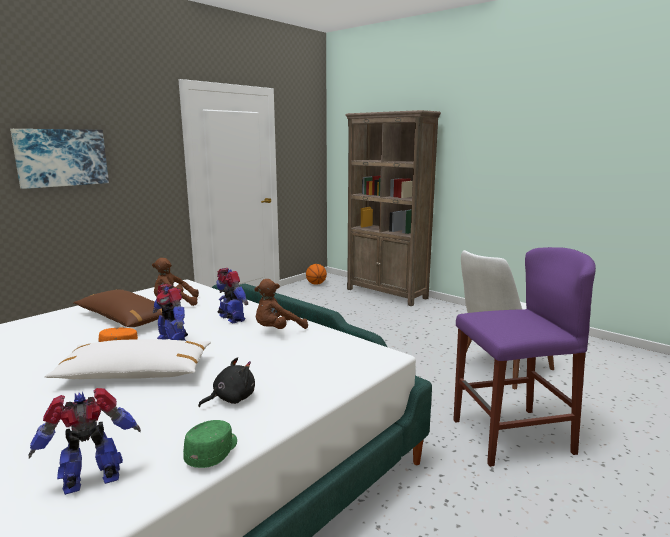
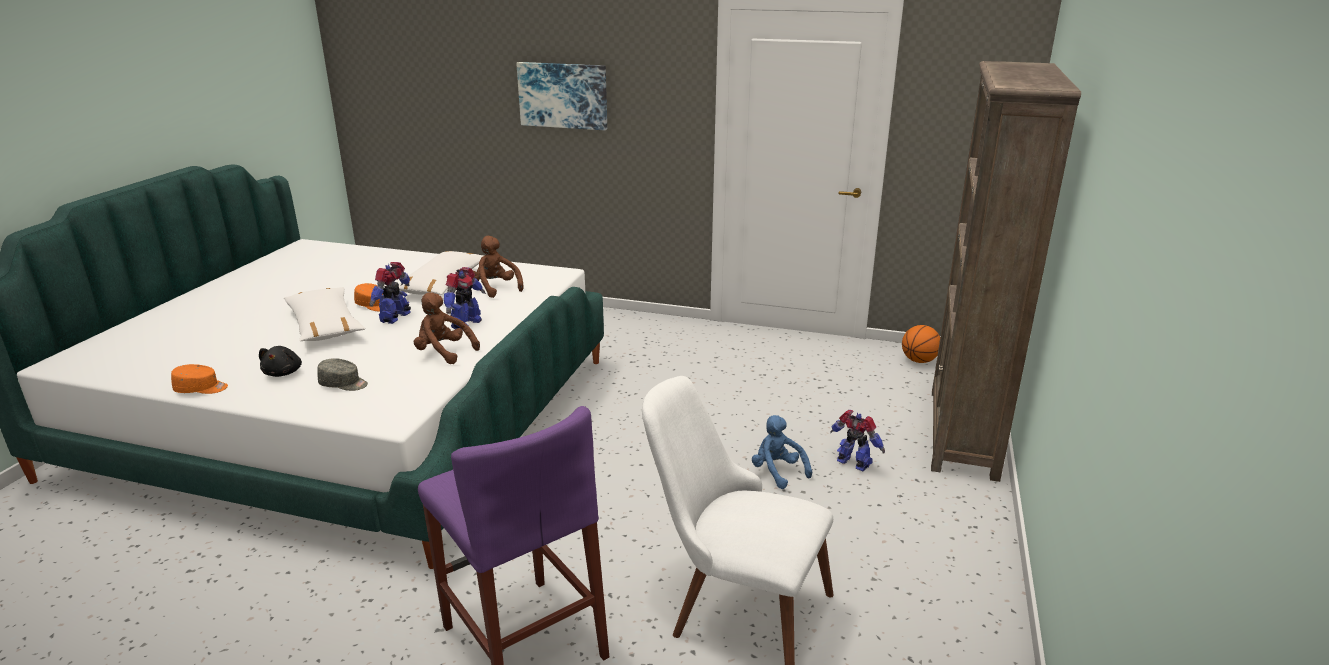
camera: 65 degrees right, 10 degrees up
toy robot [29,388,141,495] -> toy robot moved to [830,410,885,471]
brown pillow [73,289,163,327] -> white pillow [399,251,485,295]
green cap [183,420,237,468] -> orange cap [171,364,228,394]
black plush toy [198,357,255,407] -> black plush toy turned 60 degrees clockwise [259,346,302,377]
none -> grey cap [317,358,368,391]
none -> blue plush toy [752,415,812,489]

